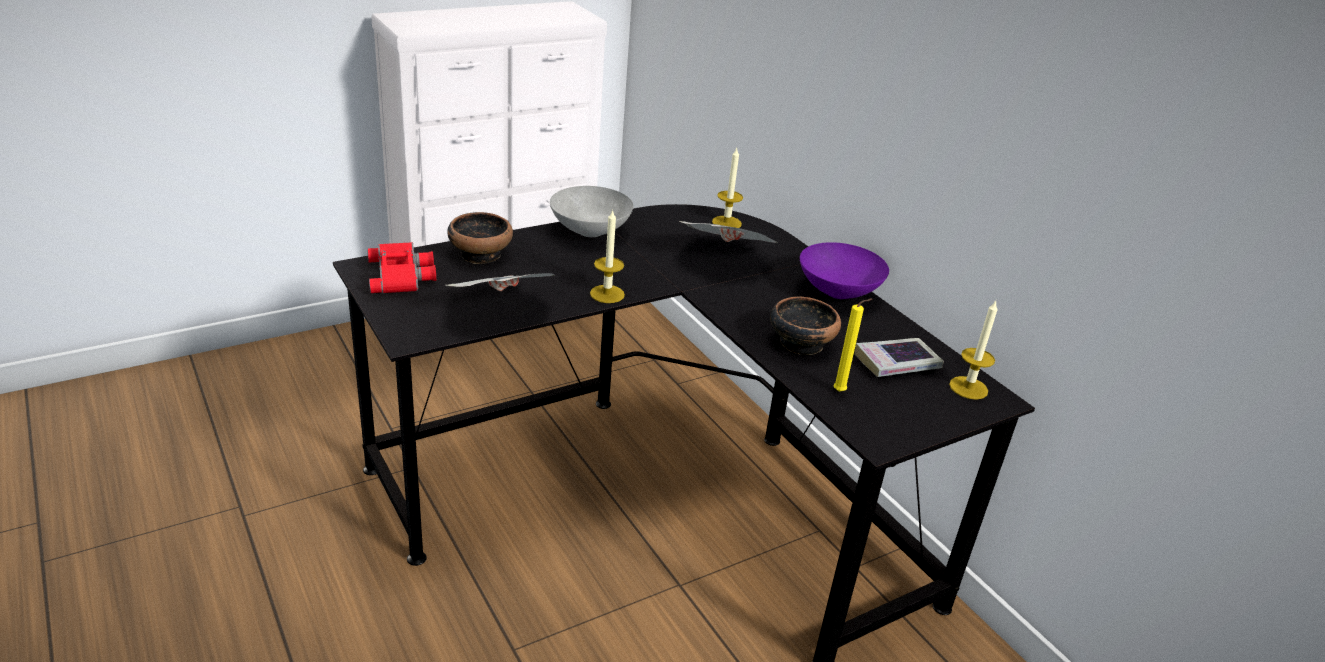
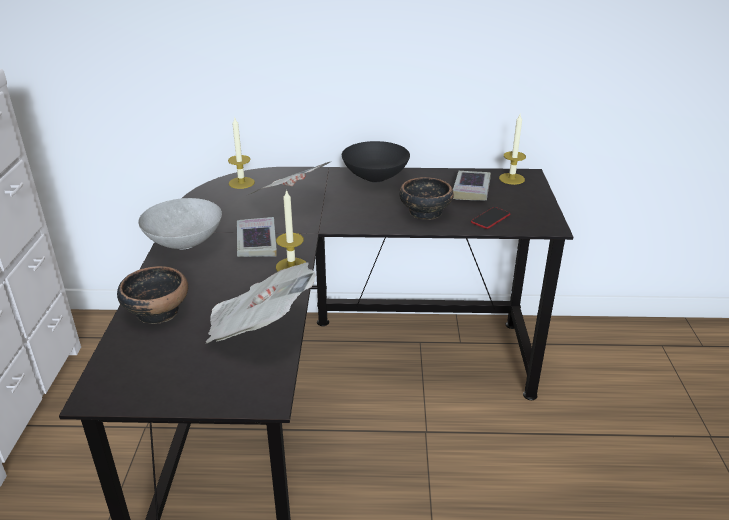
camera: 55 degrees left, 0 degrees up
red binoculars [367,242,436,294] -> none
purple bowl [800,242,889,299] -> black bowl [342,141,410,182]
yellow candle [833,299,872,392] -> phone [471,207,510,229]
none -> book [237,217,277,257]

